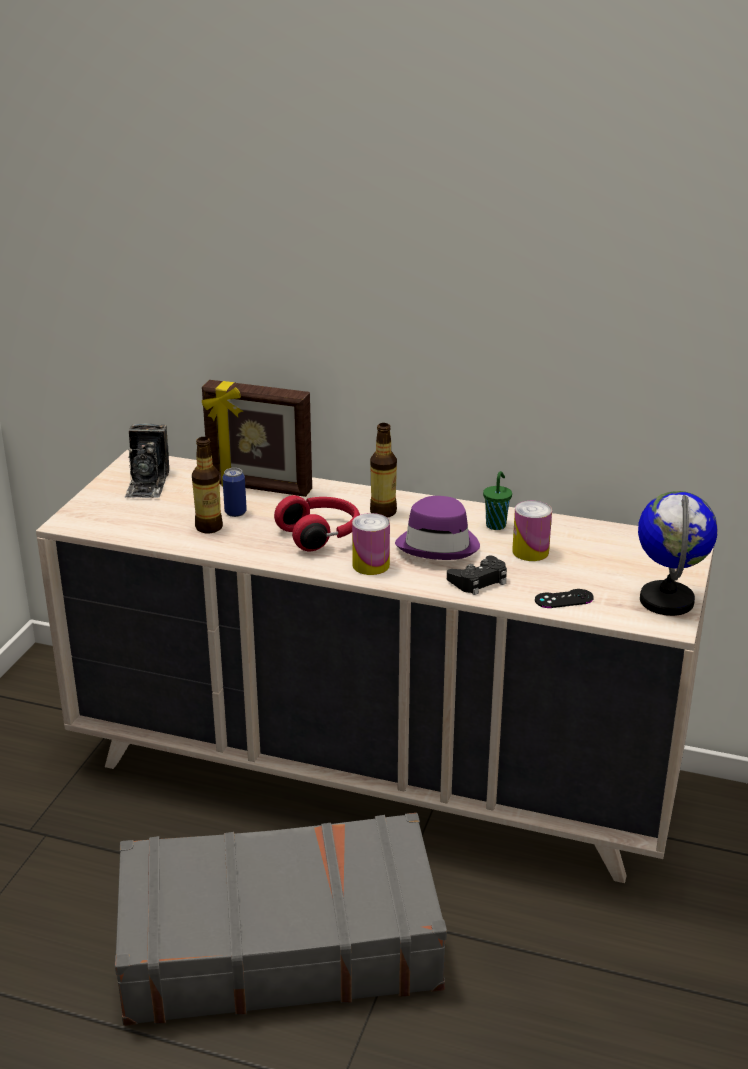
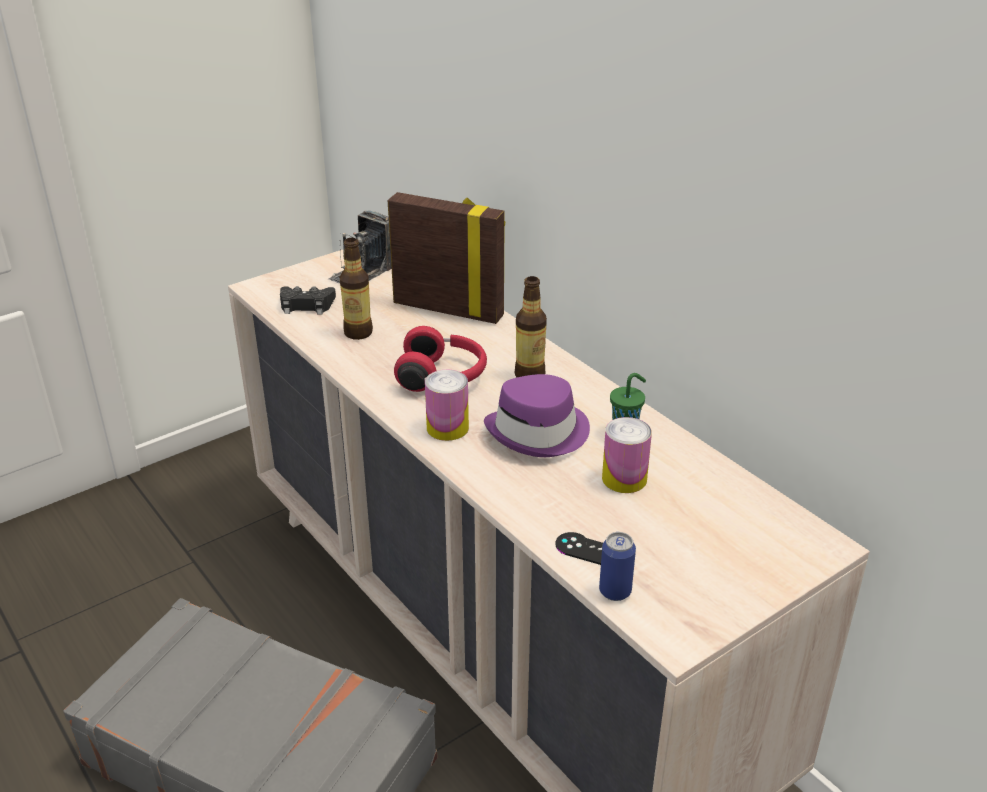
camera: 35 degrees right, 5 degrees up
picture frame [202,380,312,497] -> picture frame turned 150 degrees clockwise [388,192,505,324]
can [222,468,247,517] -> can moved to [599,532,636,601]
black game controller [447,555,507,595] -> black game controller moved to [280,286,336,314]
globe [638,491,718,616] -> none

